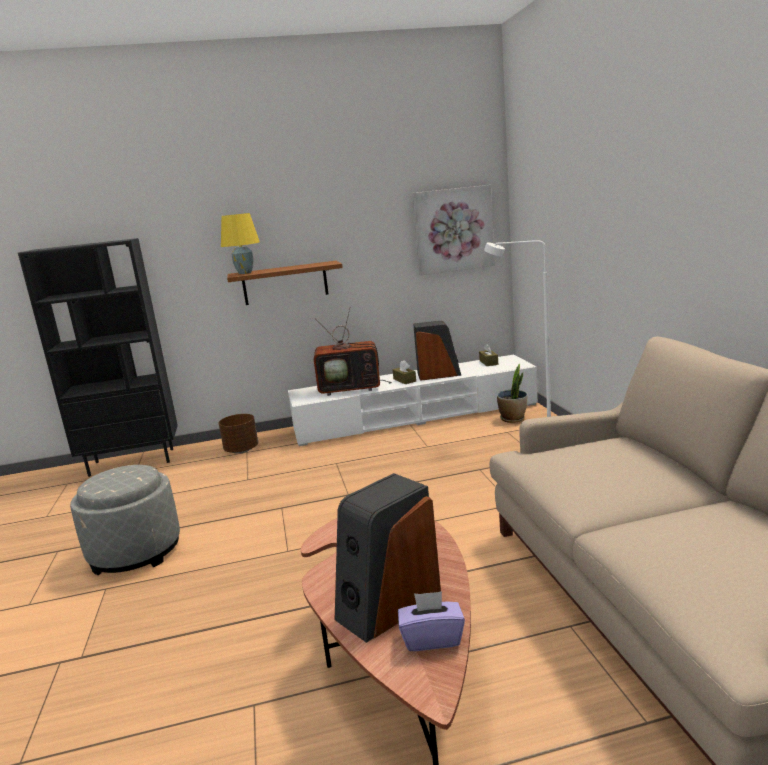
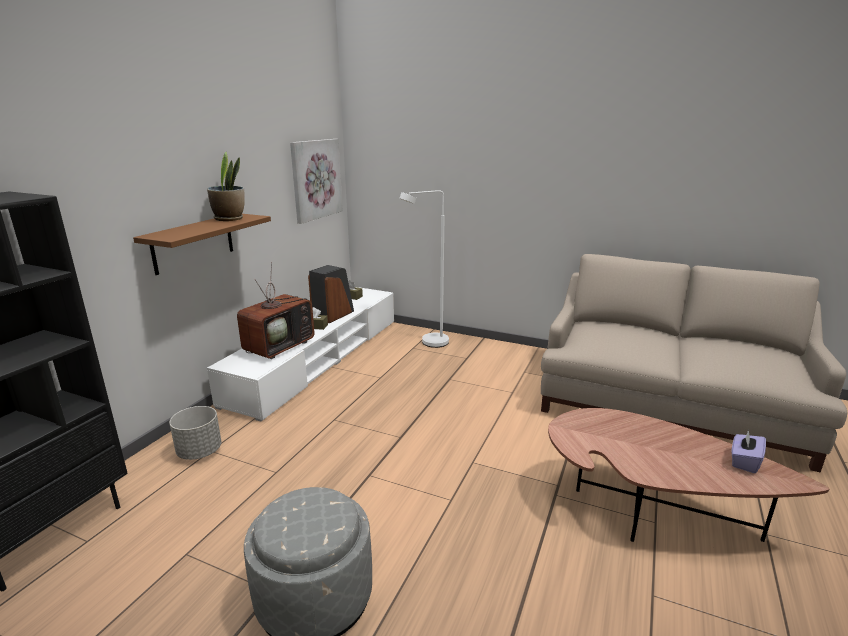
camera: 55 degrees left, 5 degrees up
brown planter [219,414,258,454] -> grey planter [169,406,222,460]
yellow table lamp [221,213,260,274] -> none
speaker [334,473,441,643] -> none
potted plant [497,364,527,423] -> potted plant moved to [207,152,245,221]

